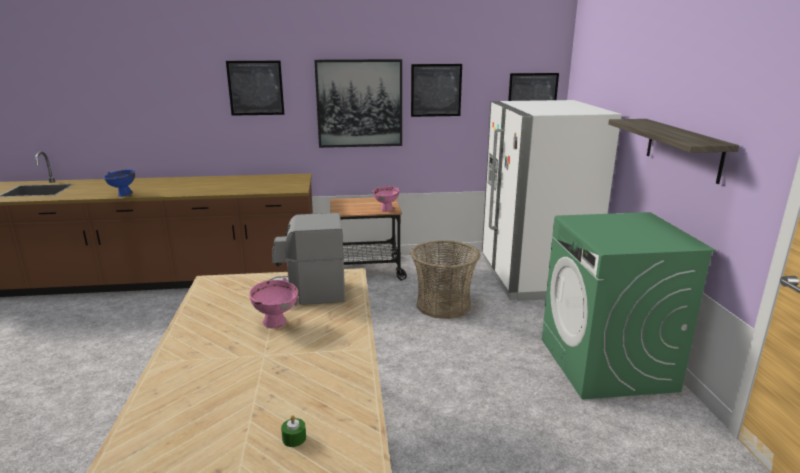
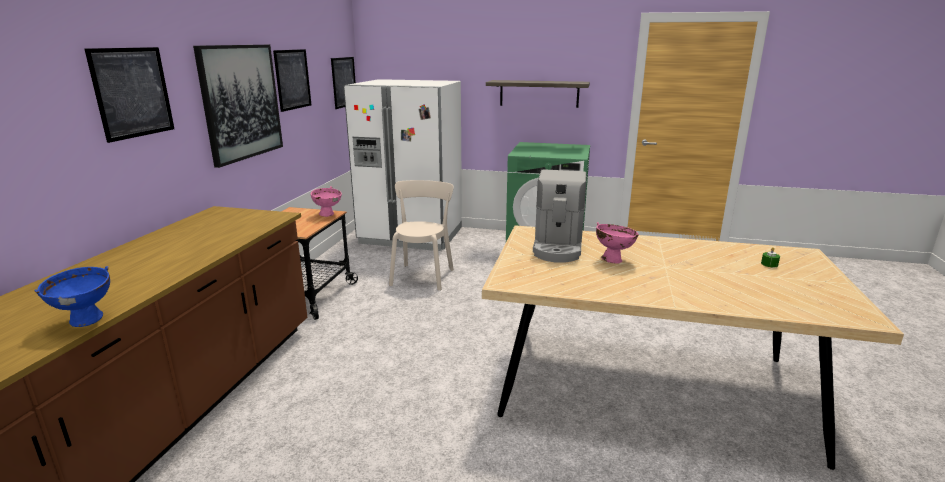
camera: 70 degrees left, 0 degrees up
basket [411,240,480,319] -> beige chair [389,180,454,291]

